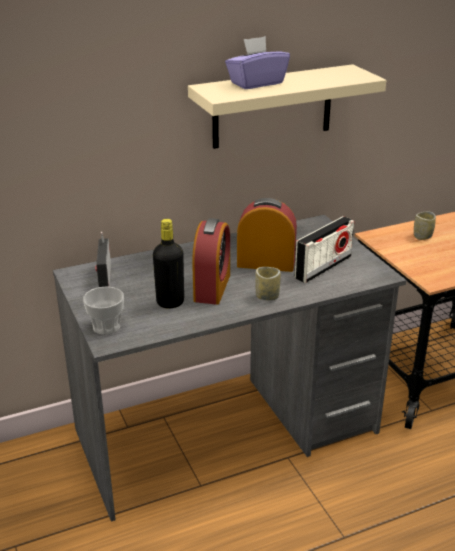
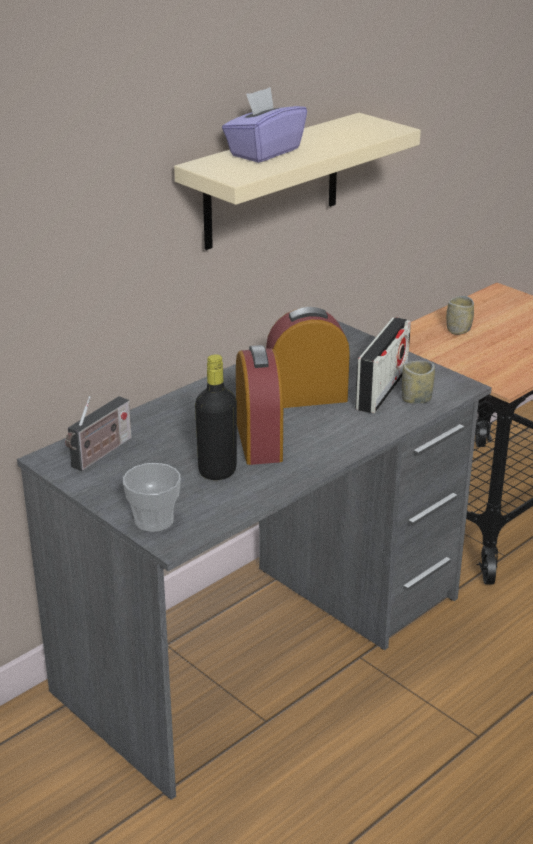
camera: 20 degrees left, 0 degrees up
radio [95,232,111,287] -> radio turned 120 degrees counterclockwise [65,396,132,471]
cup [255,267,281,301] -> cup moved to [402,361,435,404]

